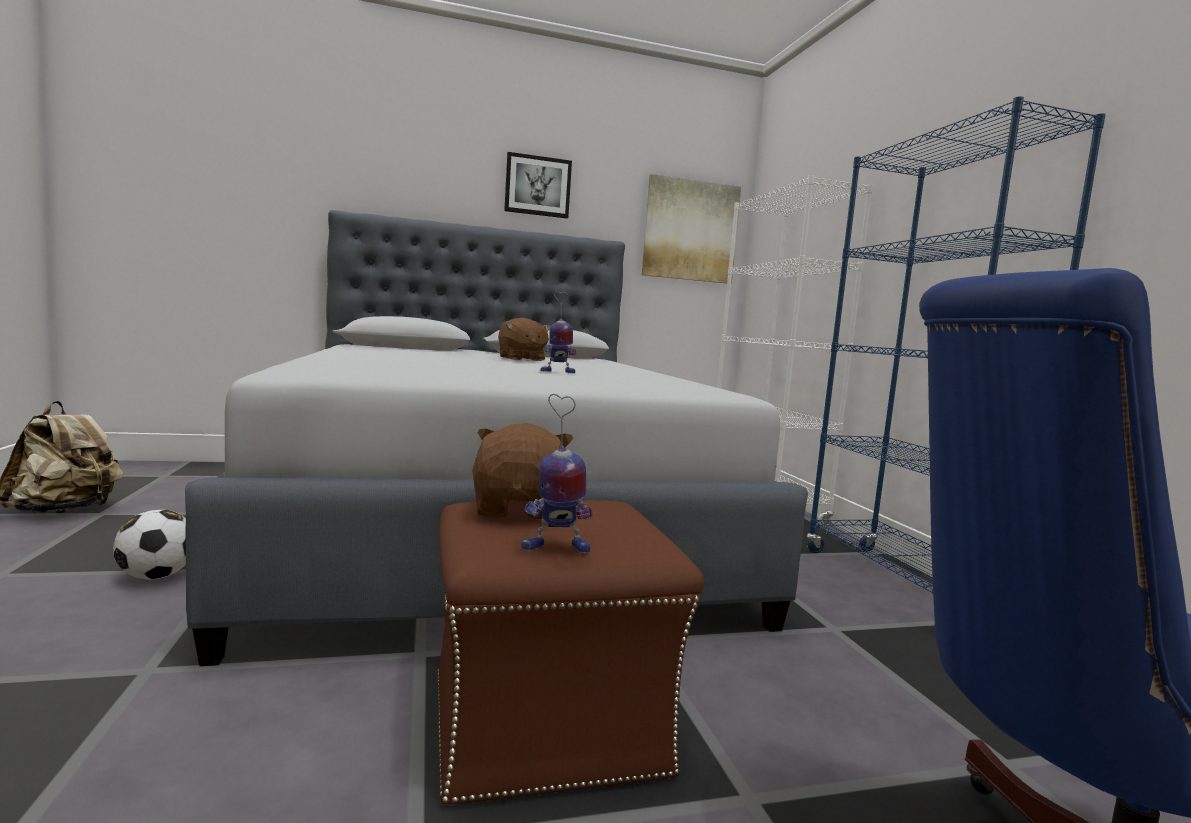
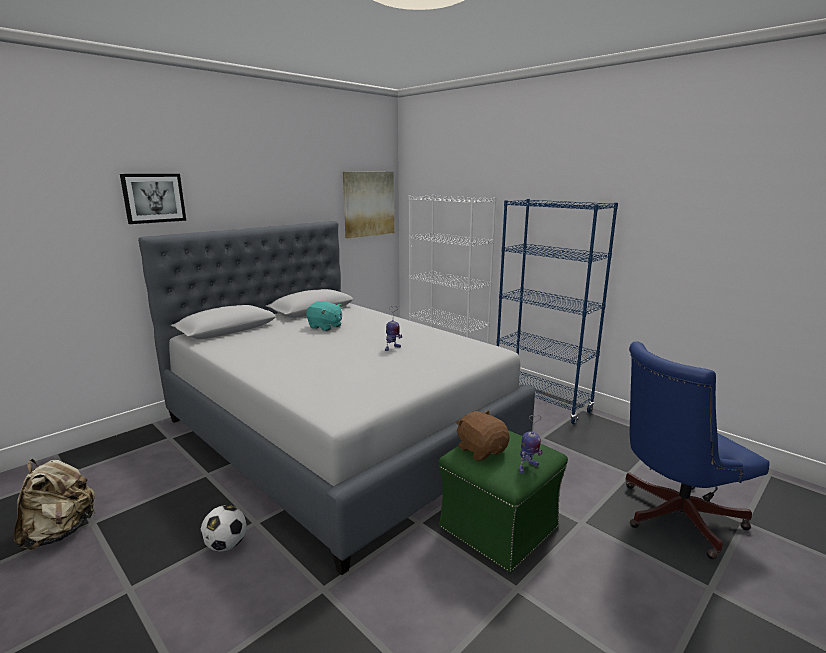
camera: 30 degrees left, 10 degrees up
brown ottoman [437,500,704,805] -> green ottoman [439,430,568,573]
brown plush toy [498,318,551,361] -> turquoise plush toy [306,301,342,331]
picture [504,152,572,218] -> picture moved to [120,174,186,224]

